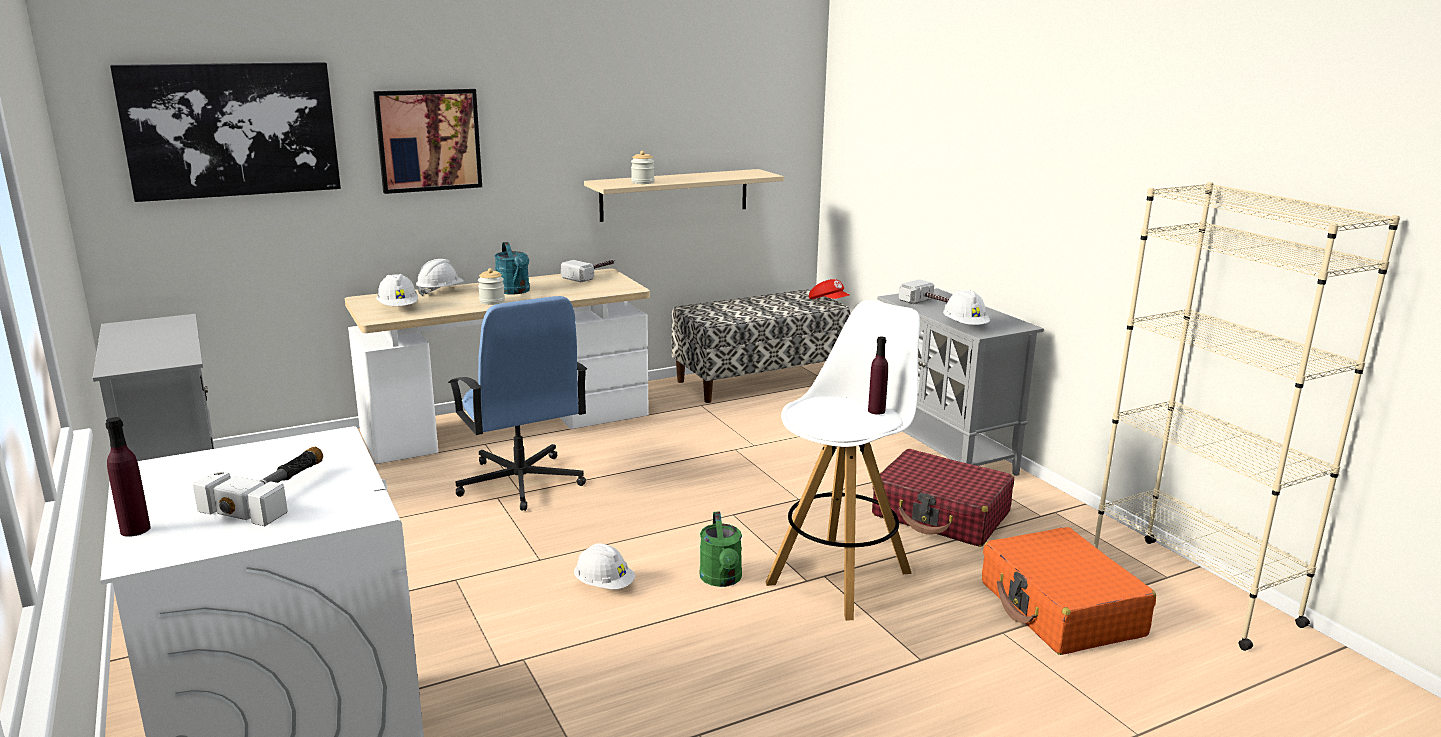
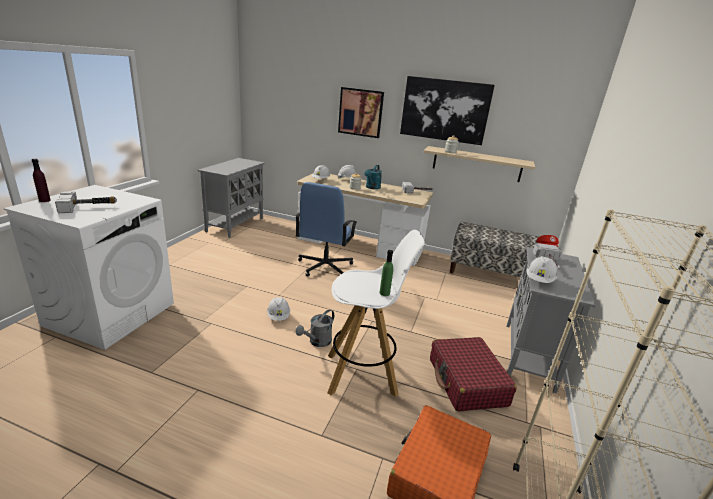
camera: 45 degrees right, 5 degrees up
picture [110,62,341,202] -> picture moved to [400,76,495,145]
green watering can [700,511,742,587] -> grey watering can [295,309,334,347]
purple bottle [868,337,888,414] -> green bottle [379,250,393,296]

